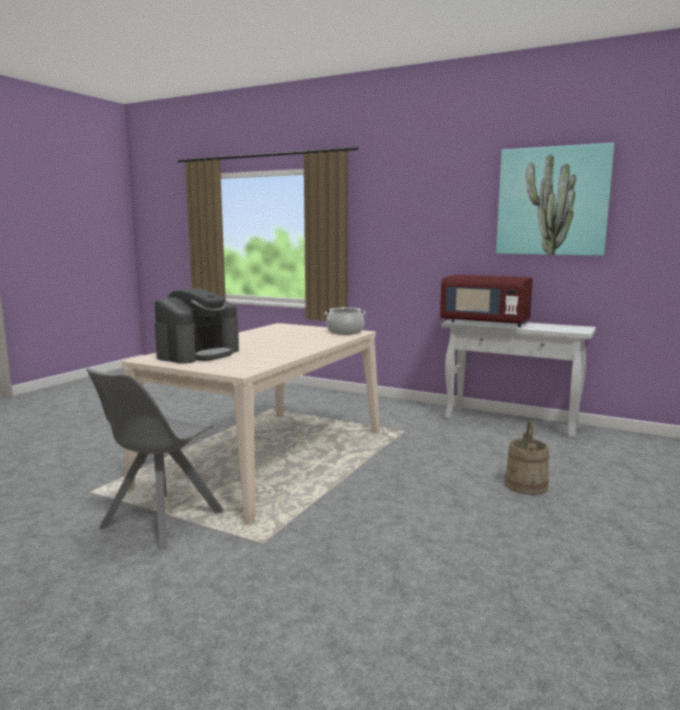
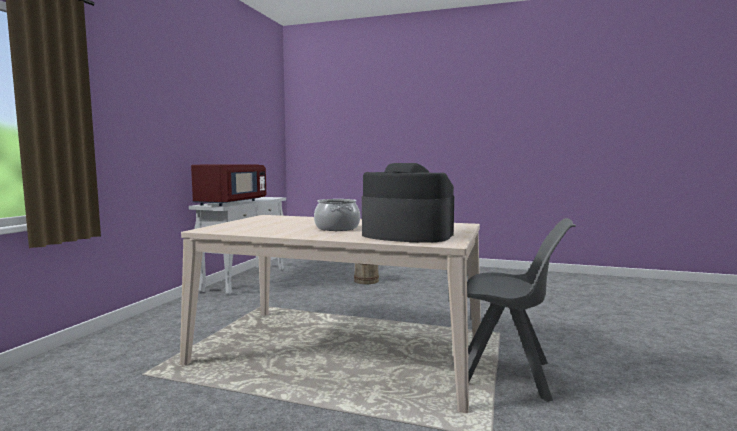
camera: 100 degrees left, 5 degrees down
cooking pot [324,307,366,335] -> cooking pot moved to [314,199,360,231]
picture [496,143,614,256] -> none

